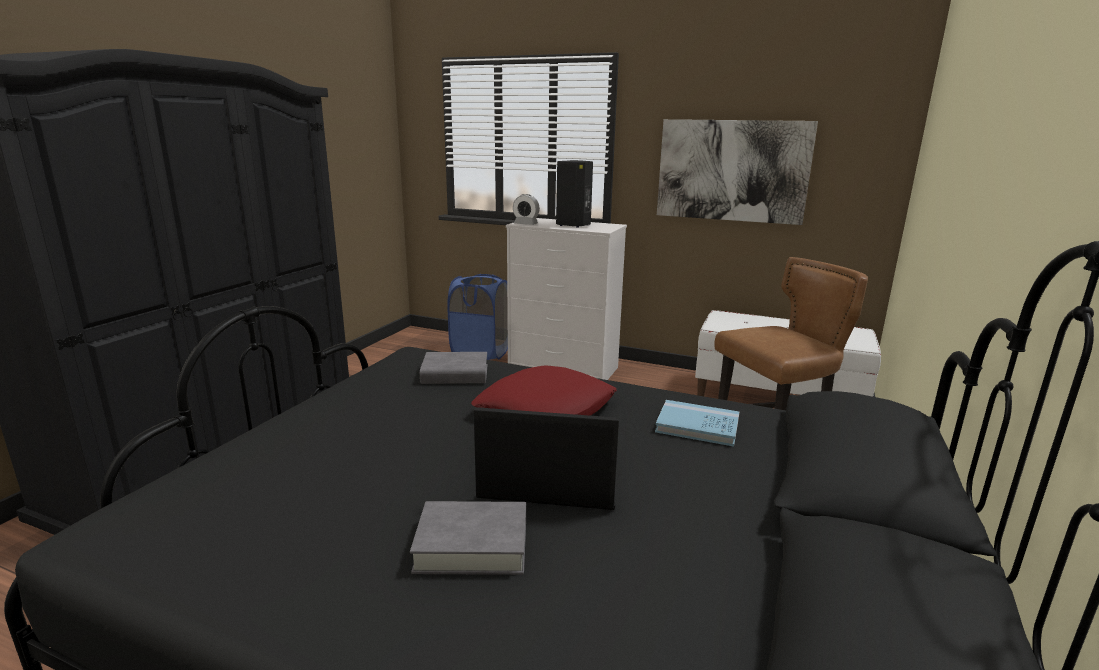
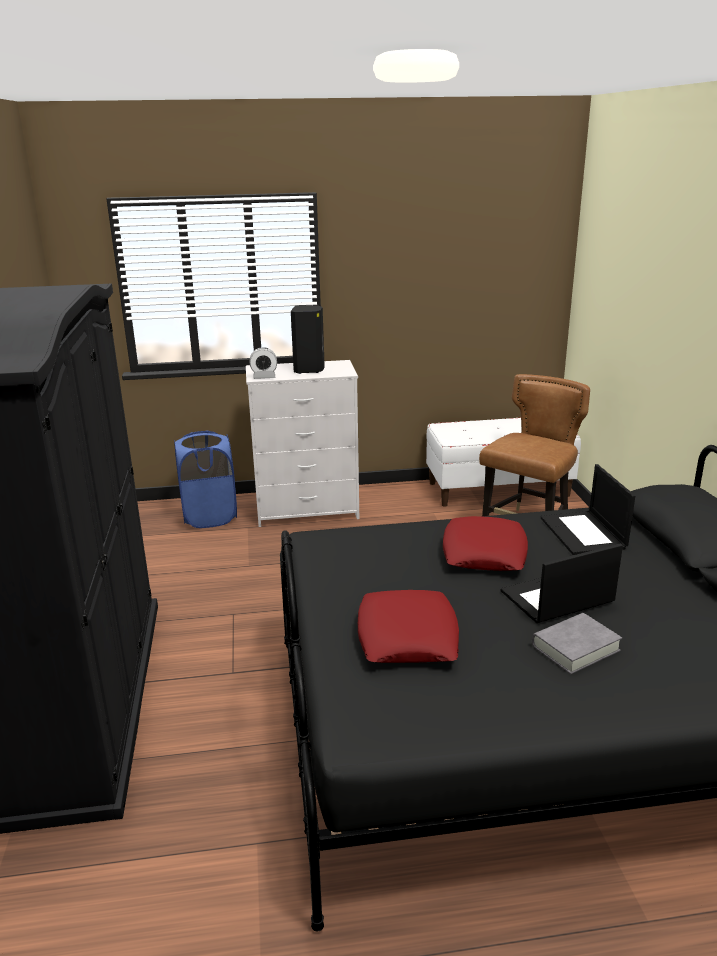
camera: 30 degrees left, 5 degrees up
grey book [420,352,488,384] -> none
blue book [655,400,739,447] -> laptop [541,464,635,555]
picture [657,119,818,225] -> none
none -> red pillow [358,590,459,663]

